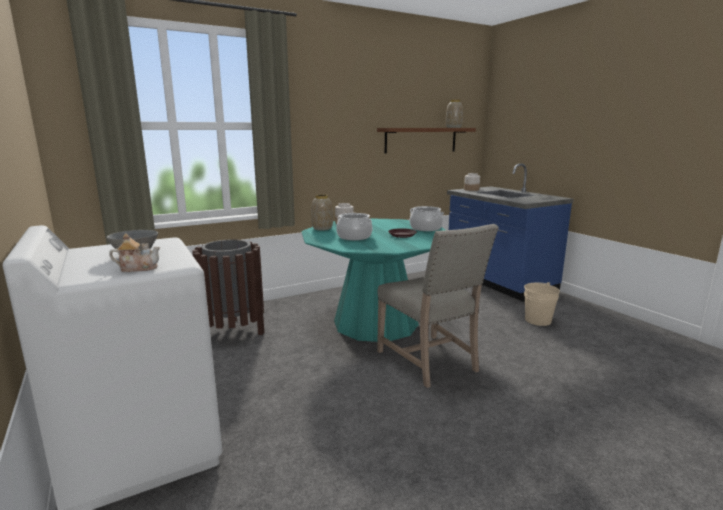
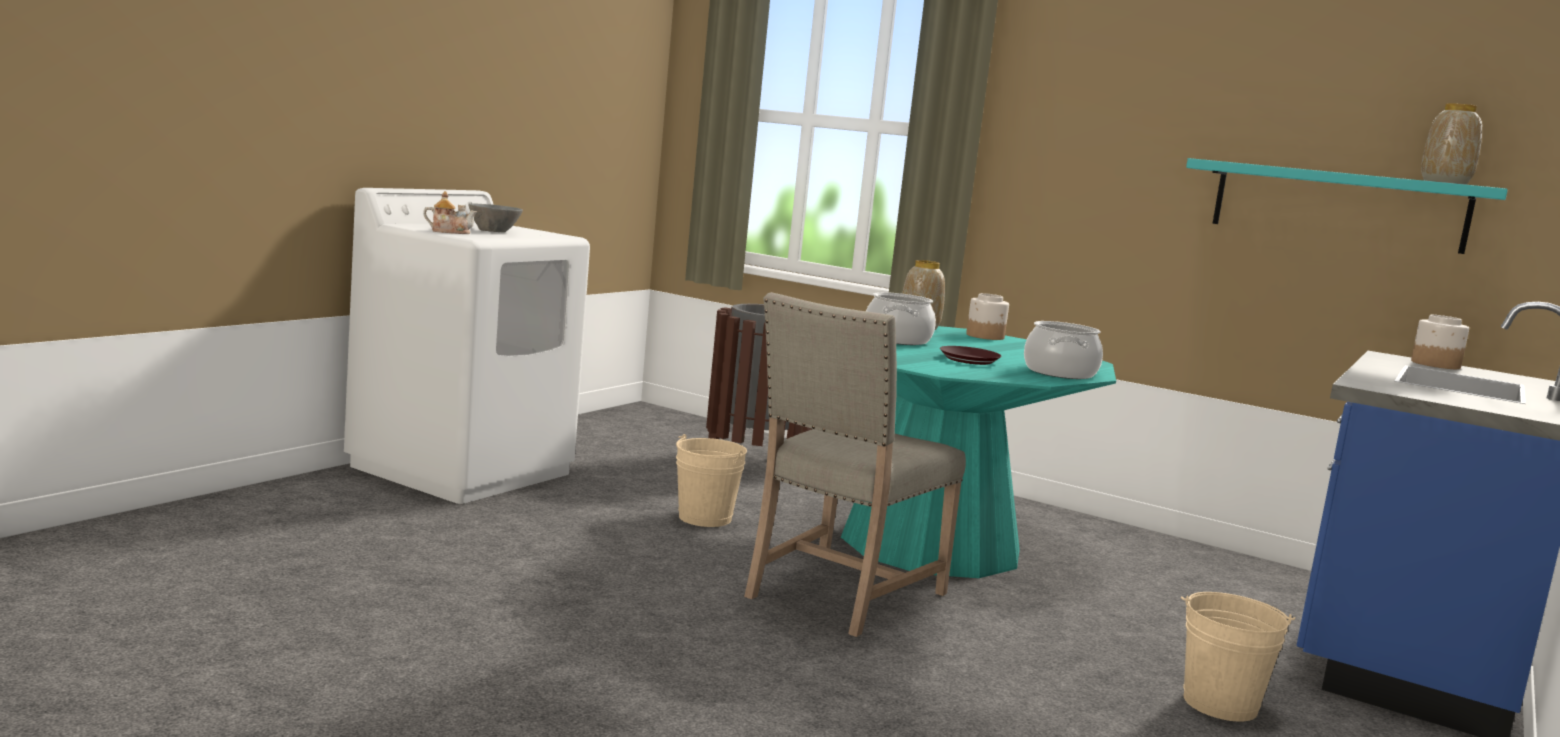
camera: 60 degrees right, 5 degrees down
teapot [109,233,160,272] -> teapot turned 60 degrees counterclockwise [423,191,478,234]
brown shelf [377,128,476,154] -> turquoise shelf [1186,158,1508,254]
none -> beige bucket [676,434,747,527]

